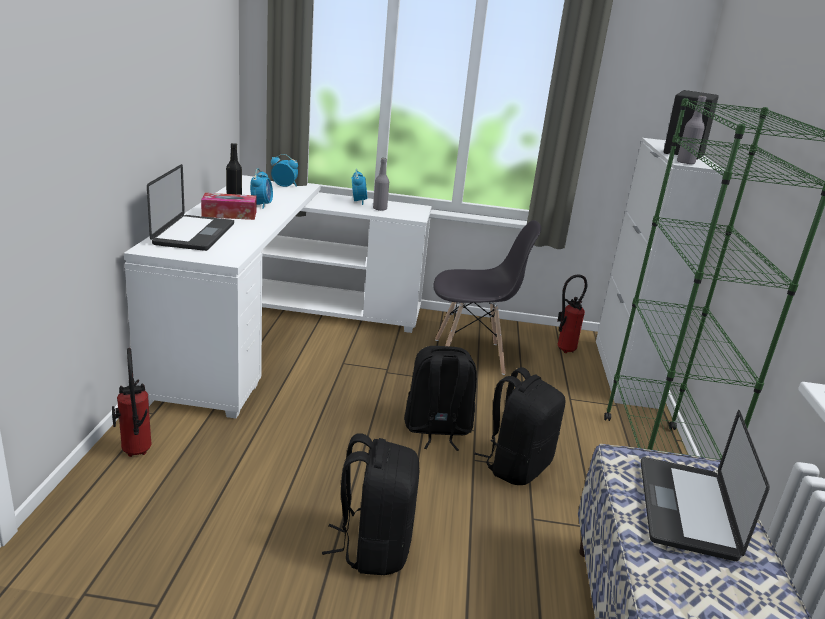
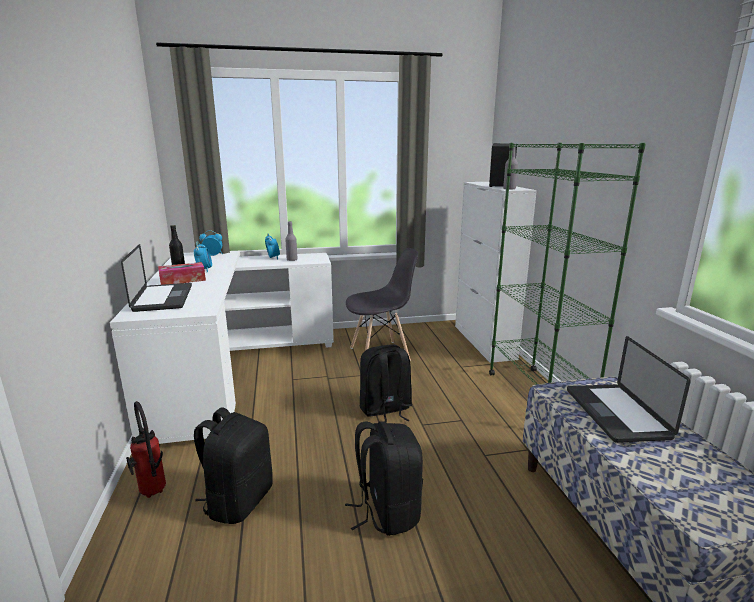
camera: 15 degrees left, 5 degrees down
black backpack [474,367,566,485] -> black backpack moved to [194,407,273,524]
fire extinguisher [557,275,587,353] -> none

